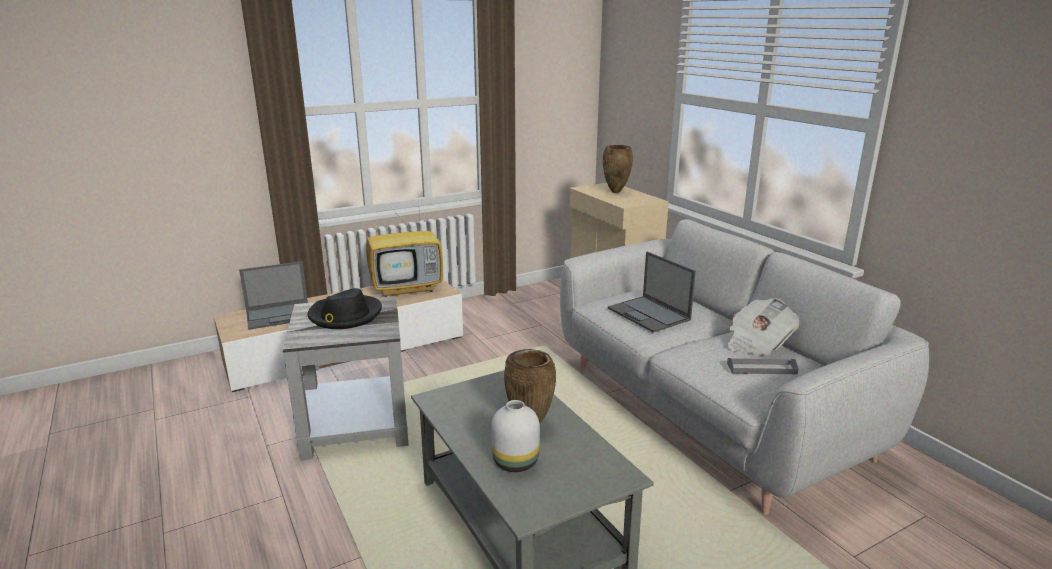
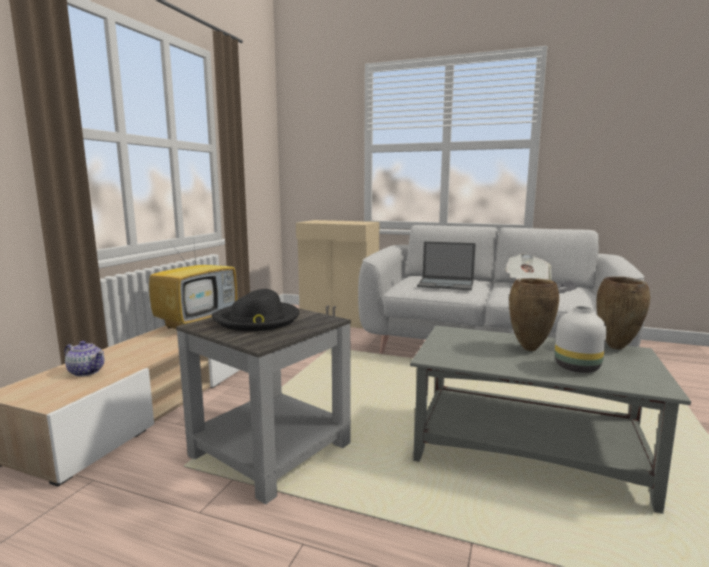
camera: 40 degrees left, 10 degrees down
laptop [239,261,308,330] -> teapot [65,341,104,377]
brown vase [603,145,633,193] -> brown vase moved to [596,277,650,350]

